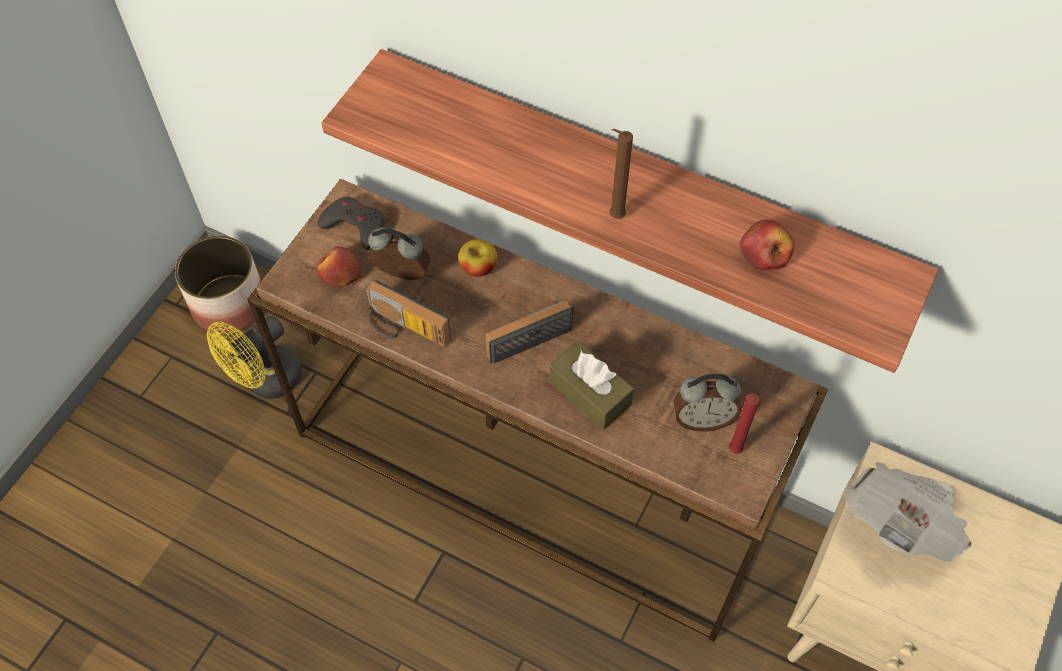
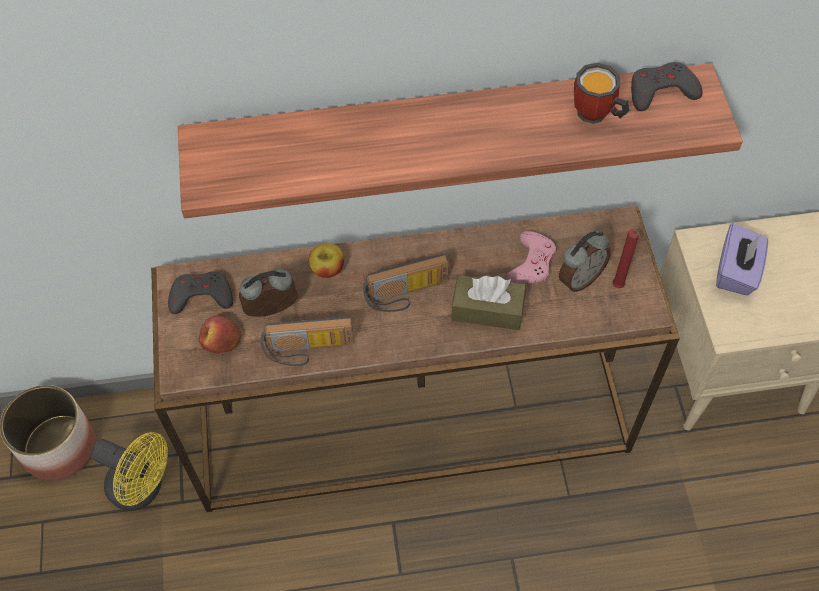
camera: 35 degrees left, 0 degrees up
yellow fan [207,316,302,399] -> yellow fan turned 75 degrees counterclockwise [91,432,168,511]
radio [485,300,575,363] -> radio turned 135 degrees counterclockwise [363,254,449,312]
brown candle [609,129,633,219] -> none
apple [739,220,795,270] -> mug [574,63,629,124]
newspaper [846,462,971,562] -> purple tissue box [716,223,768,295]
none -> pink game controller [506,231,556,284]
none -> grey game controller [631,62,702,111]

